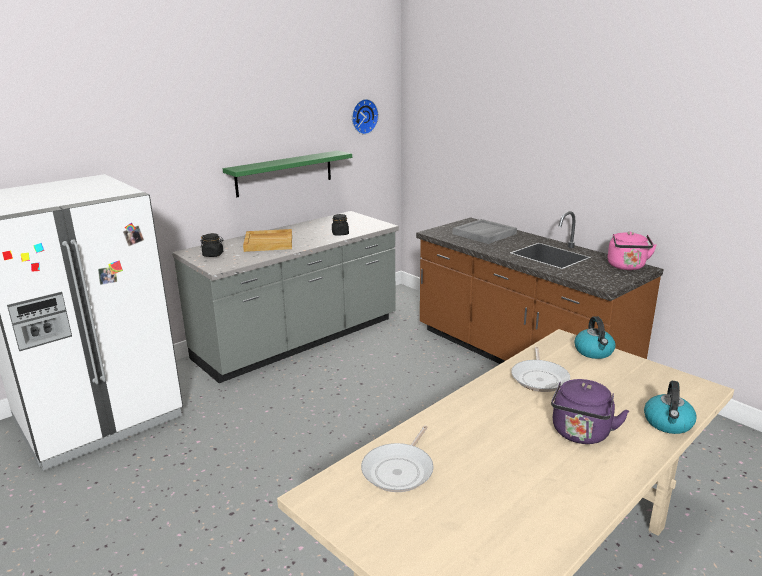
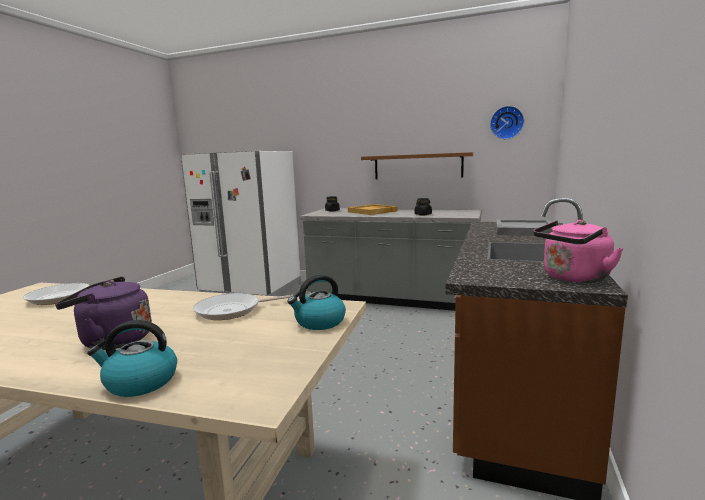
camera: 60 degrees right, 10 degrees down
green shelf [223,151,352,197] -> brown shelf [361,152,473,179]

